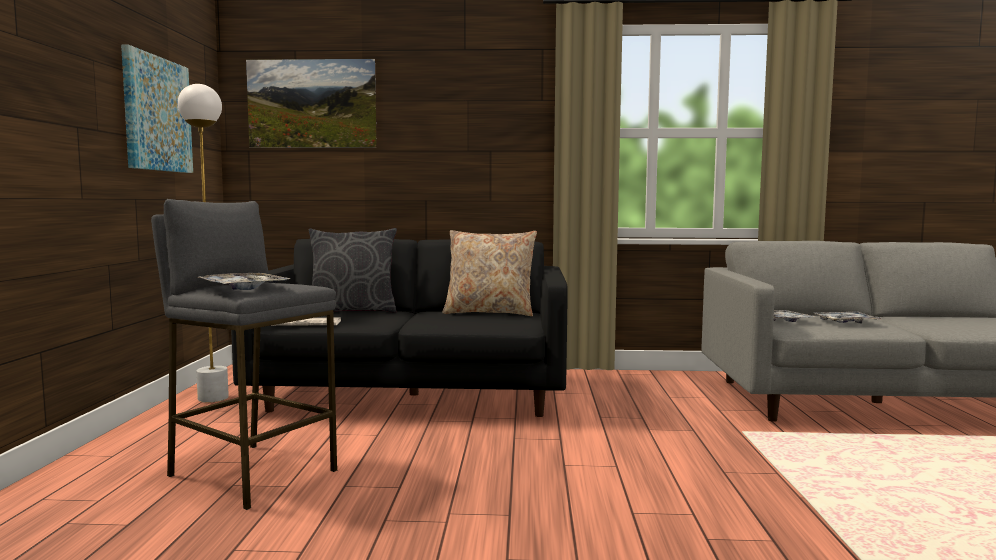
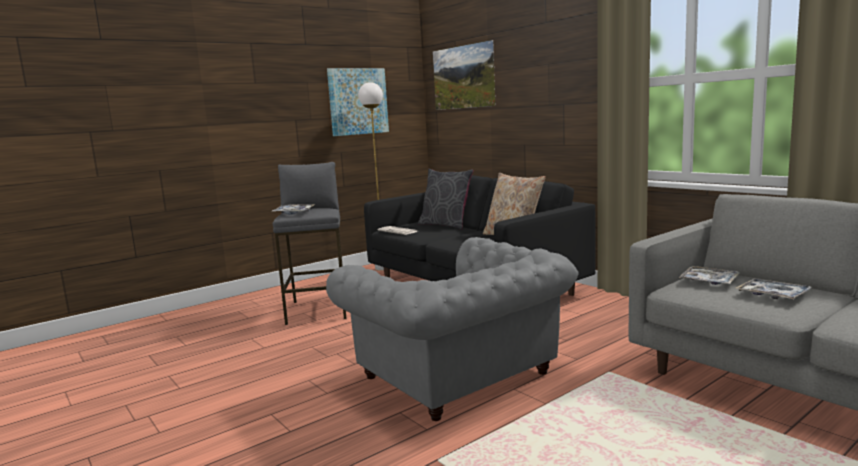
camera: 50 degrees right, 5 degrees up
none -> grey armchair [326,237,579,421]

